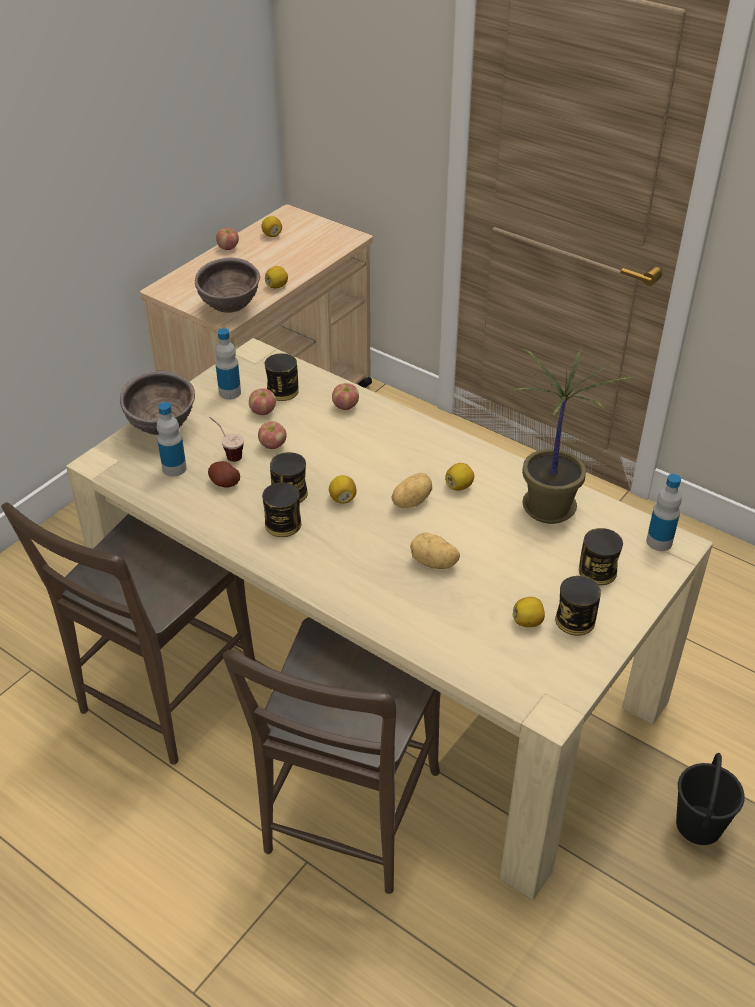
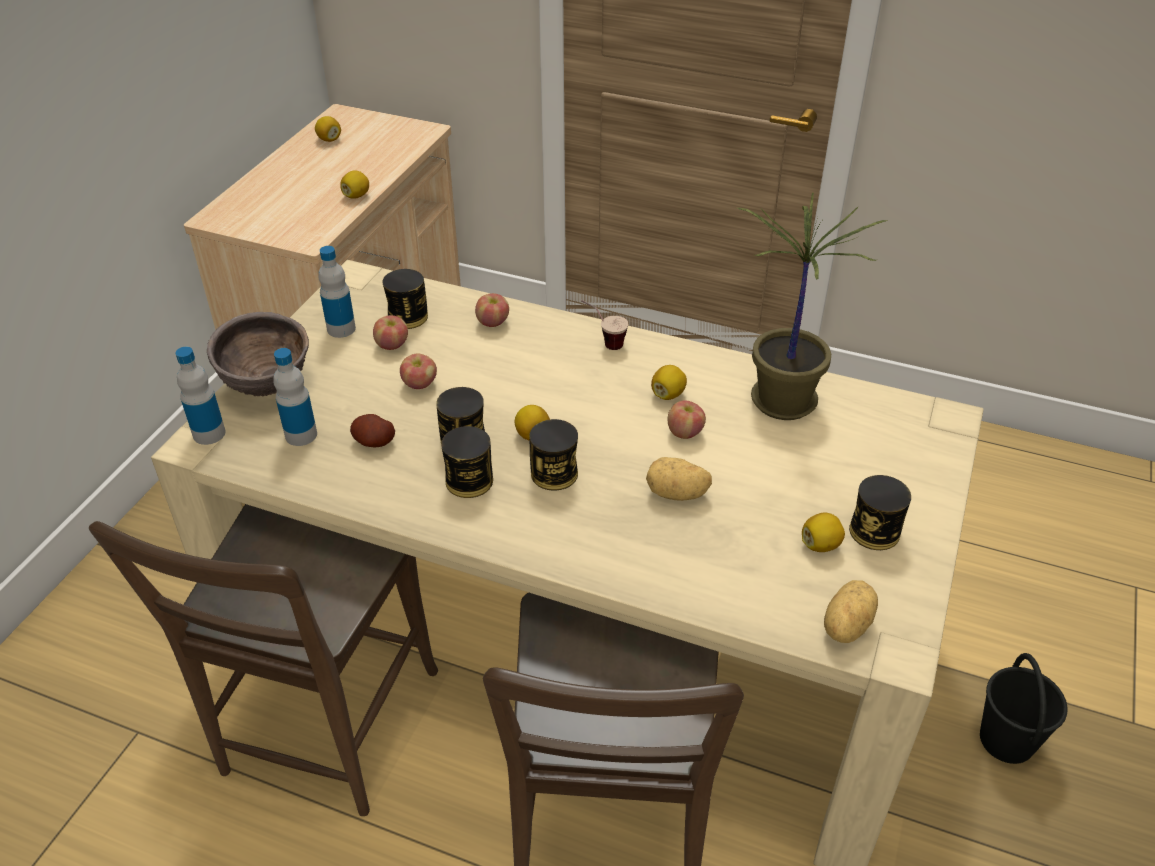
camera: 15 degrees left, 0 degrees up
brown bowl [195,258,260,313] -> none
cup [209,417,244,462] -> cup moved to [581,300,628,350]
apple [216,227,239,250] -> apple moved to [667,401,706,439]
potato [391,473,432,508] -> potato moved to [824,580,878,643]
can [579,528,623,585] -> can moved to [529,419,578,491]
bottle [646,474,682,551] -> bottle moved to [176,347,226,445]

